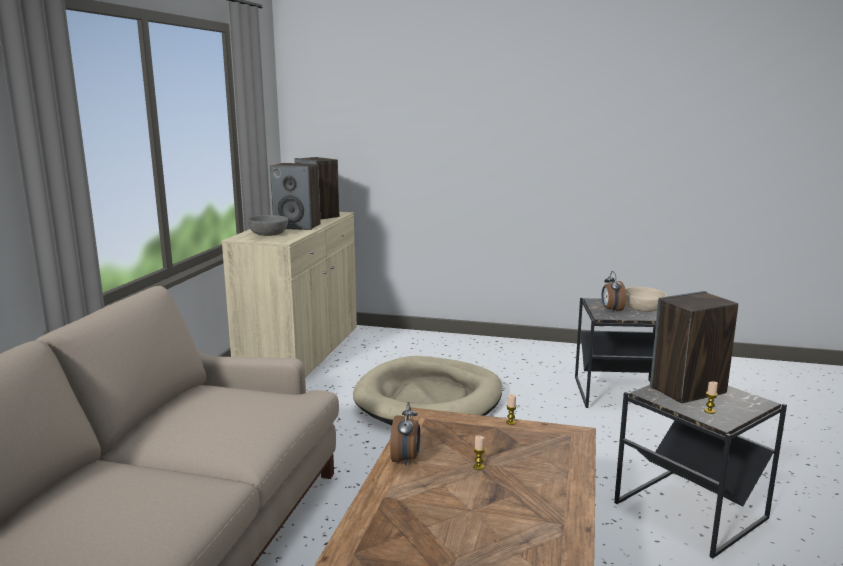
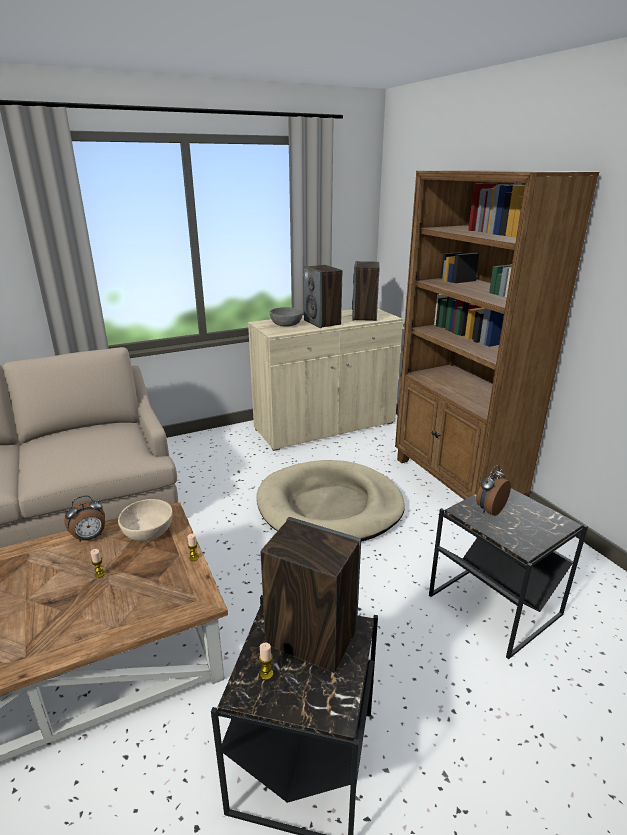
camera: 50 degrees right, 10 degrees up
beige bowl [625,287,667,312] -> beige bowl moved to [118,499,173,541]
none -> brown bookcase [395,170,599,500]

